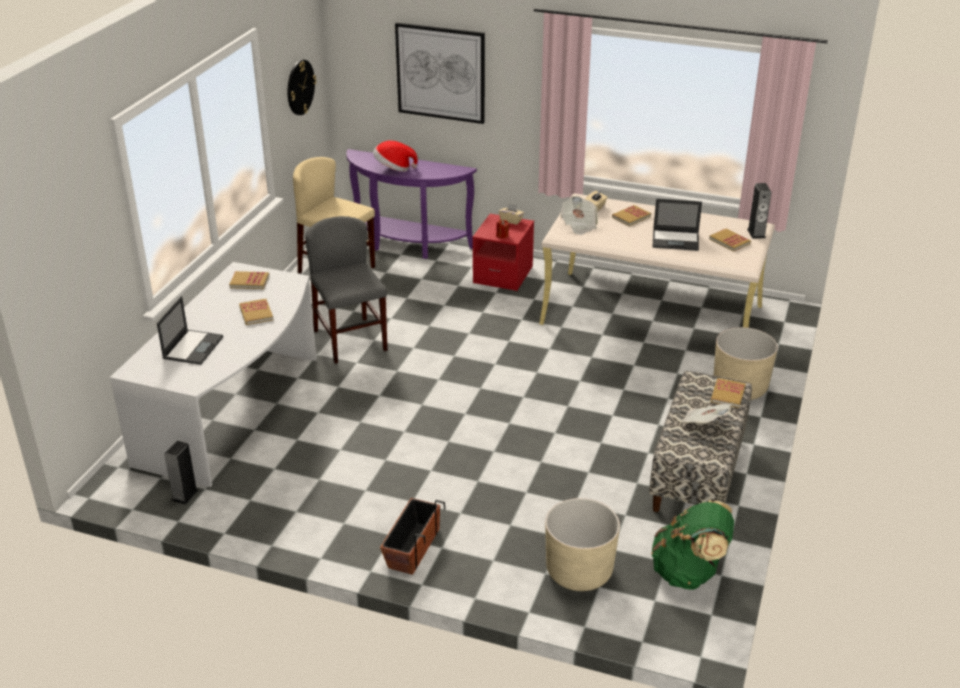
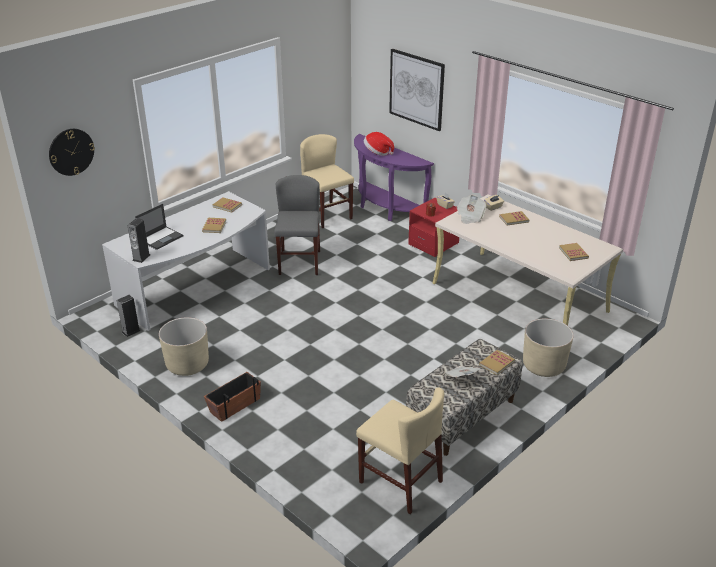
camera: 25 degrees right, 0 degrees up
wall clock [288,60,316,115] -> wall clock moved to [49,129,95,176]
beige planter [545,498,620,591] -> beige planter moved to [159,317,209,376]
green backpack [651,500,734,590] -> beige chair [356,388,444,514]
laptop [653,199,702,251] -> none
speaker [747,183,772,239] -> speaker moved to [127,218,150,263]

